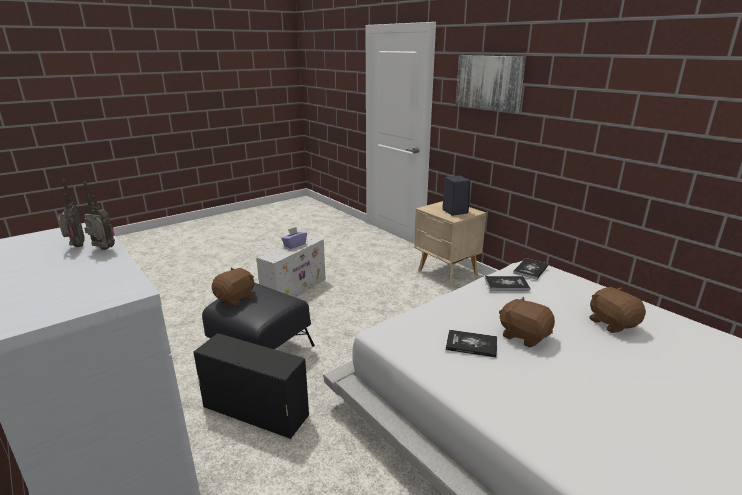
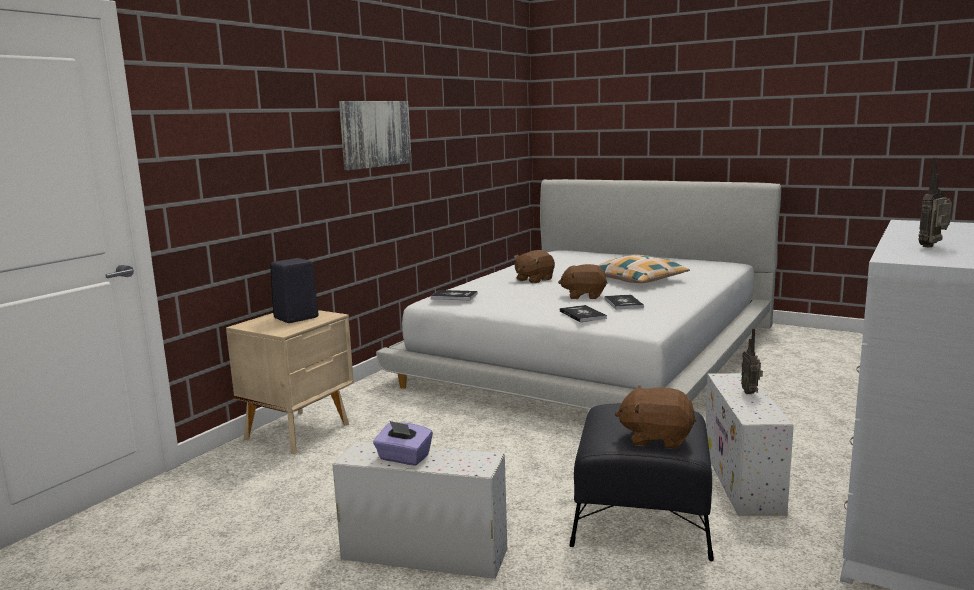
camera: 110 degrees left, 10 degrees down
radio [83,182,115,250] -> radio moved to [741,328,763,394]
black storage box [193,333,309,439] -> white storage box [706,373,794,516]
picture [456,55,526,113] -> picture moved to [339,101,412,170]
book [485,276,530,291] -> book moved to [560,305,607,322]
brown plush toy [499,296,555,348] -> brown plush toy turned 75 degrees clockwise [558,264,608,299]
none -> pillow [597,255,690,283]

